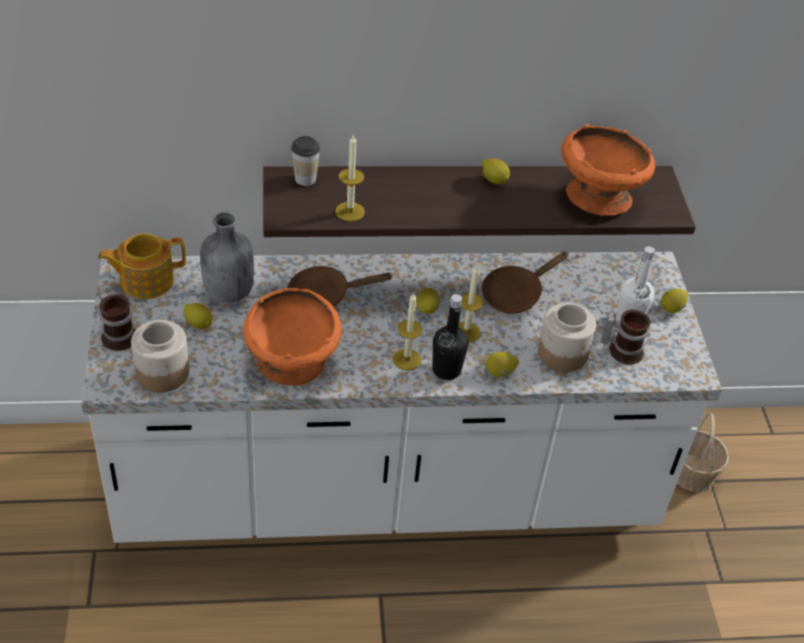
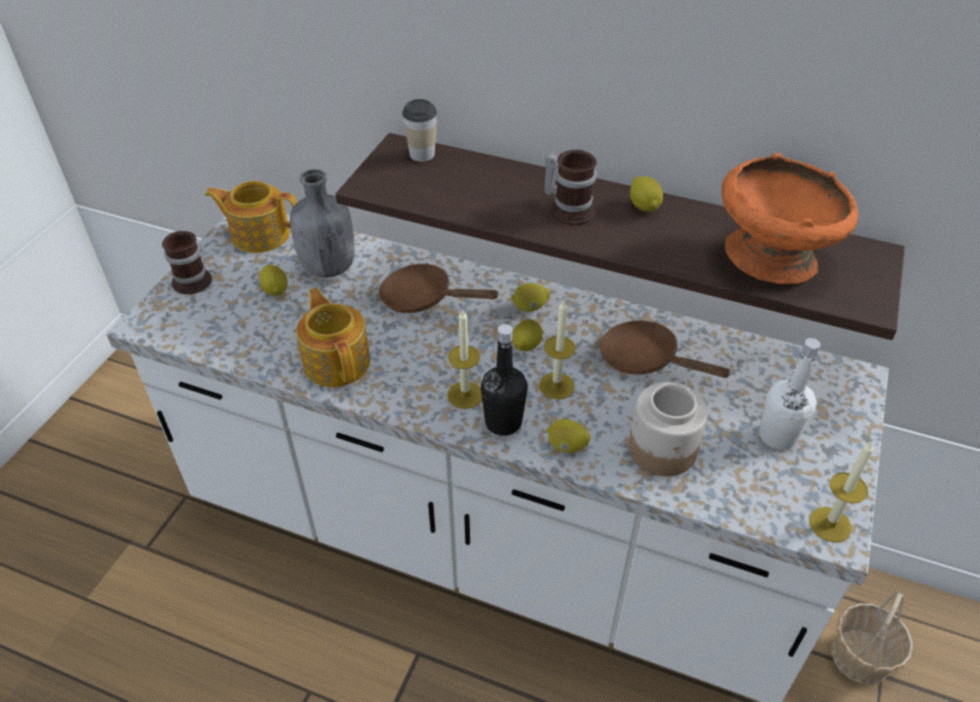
camera: 30 degrees right, 0 degrees up
jar [131,320,189,392] -> none
orange bowl [243,288,342,386] -> teapot [296,288,370,387]
candle [335,134,365,221] -> candle moved to [809,441,874,543]
brown frying pan [482,251,569,314] -> brown frying pan turned 45 degrees clockwise [600,320,732,378]
mug [601,310,650,364] -> mug moved to [544,150,597,225]
lemon [661,289,688,313] -> lemon moved to [511,283,550,312]

